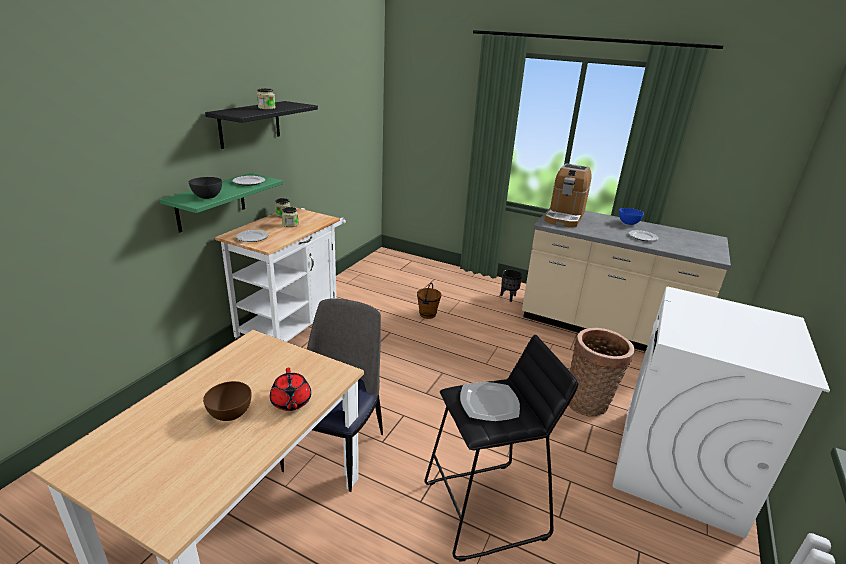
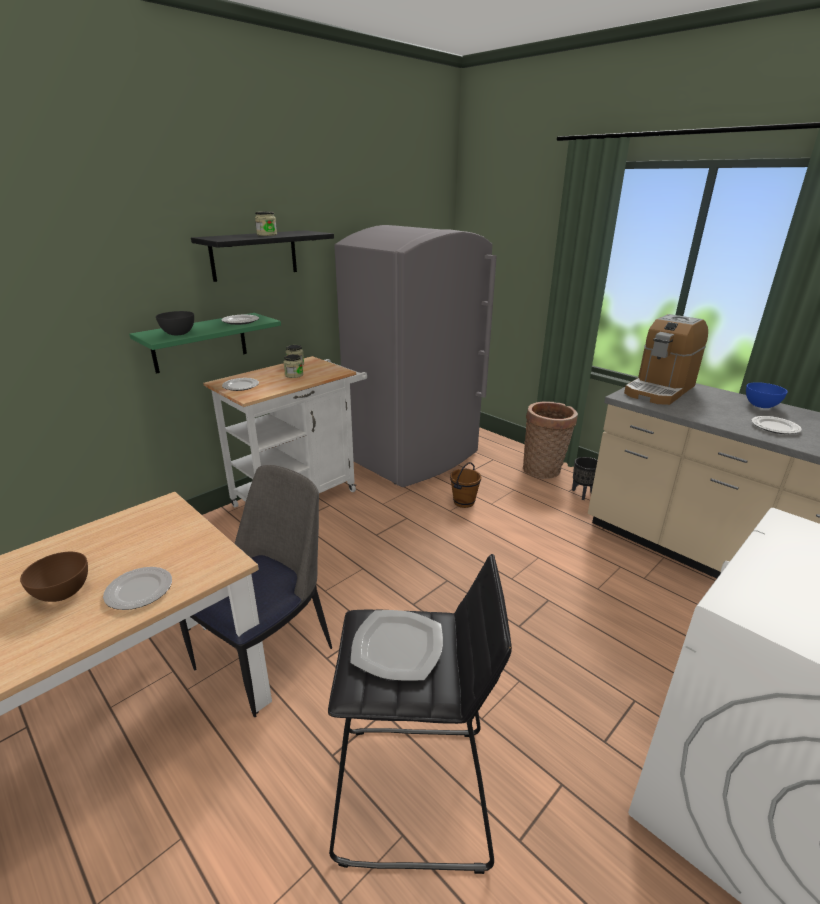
camera: 20 degrees right, 0 degrees up
red teapot [270,368,311,411] -> plate [103,567,172,610]
basket [568,328,634,417] -> basket moved to [523,402,578,479]
none -> grey fridge [334,225,497,487]

